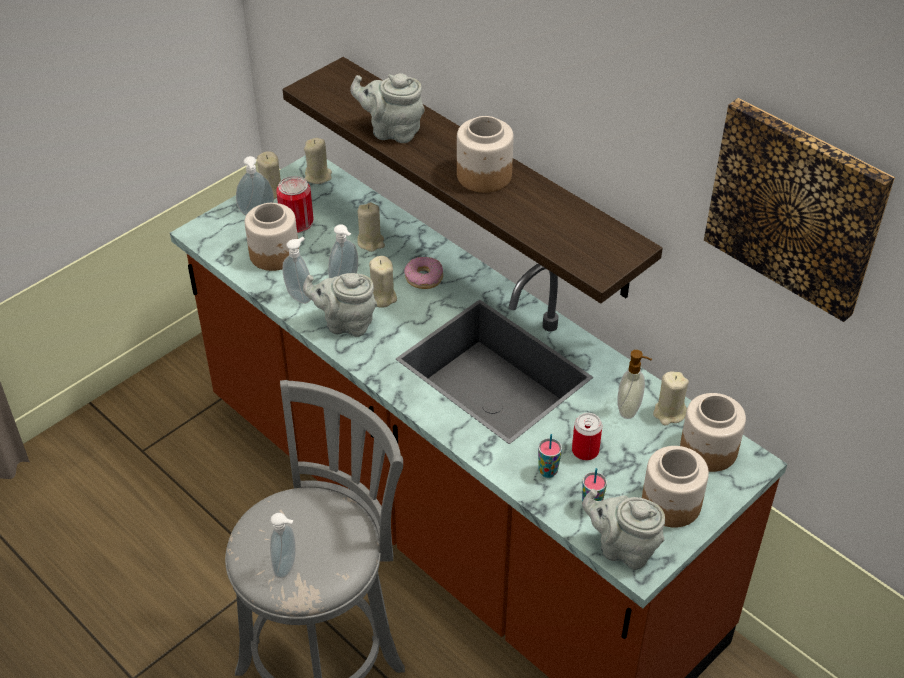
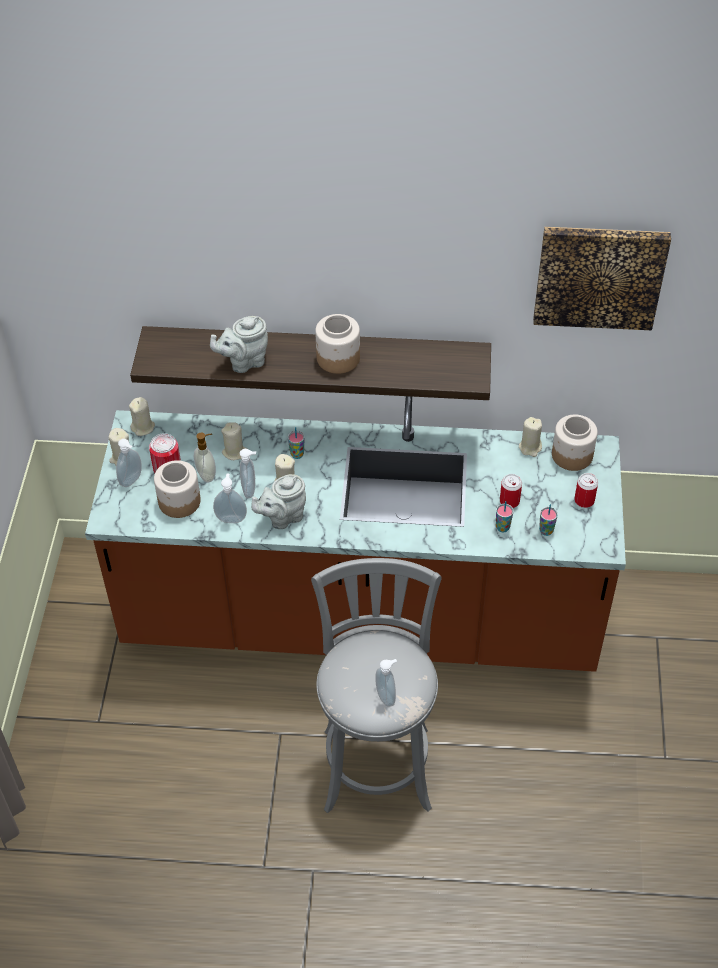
camera: 40 degrees left, 5 degrees up
donut [404,257,443,289] -> cup [288,427,305,459]
grey teapot [582,489,665,570] -> none
soap dispenser [617,350,652,419] -> soap dispenser moved to [194,433,216,482]
jar [642,446,709,528] -> can [574,473,598,508]

